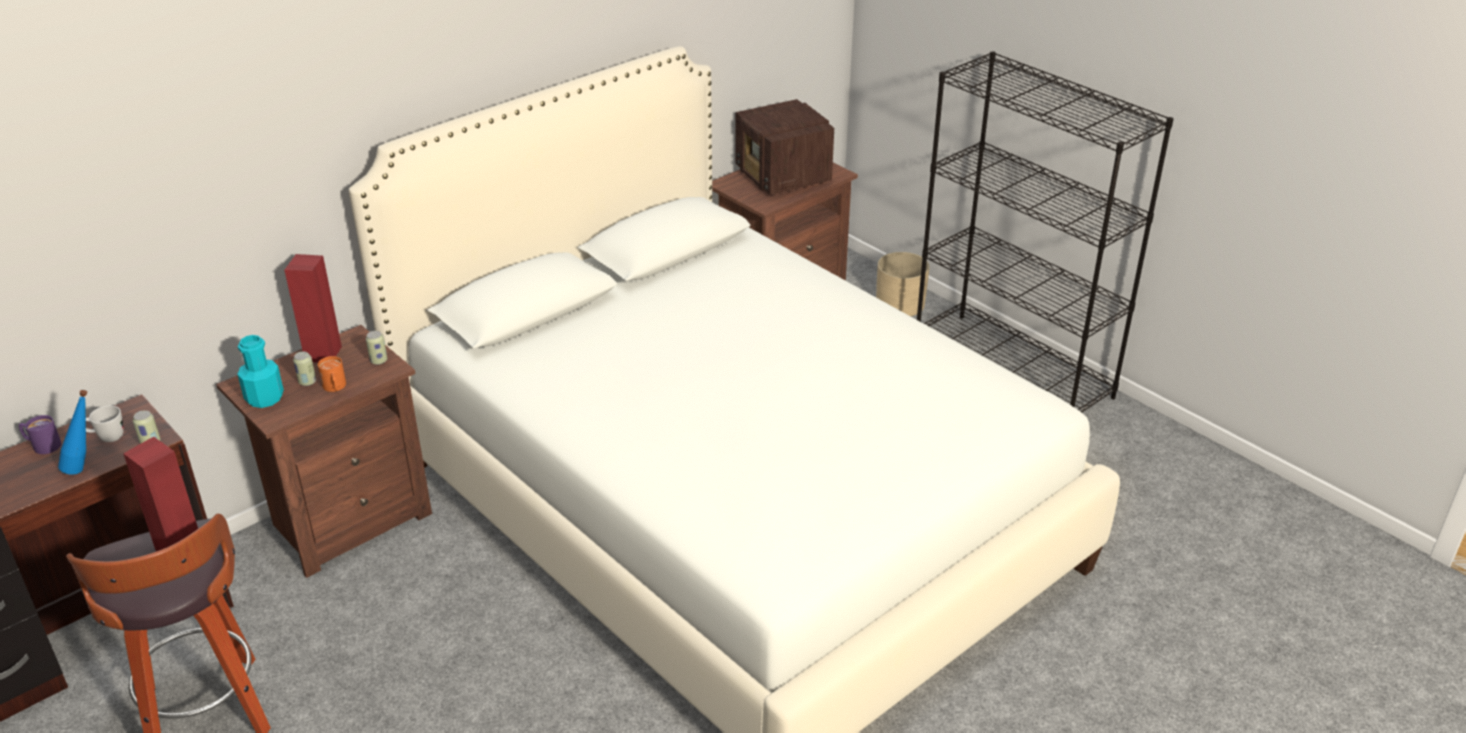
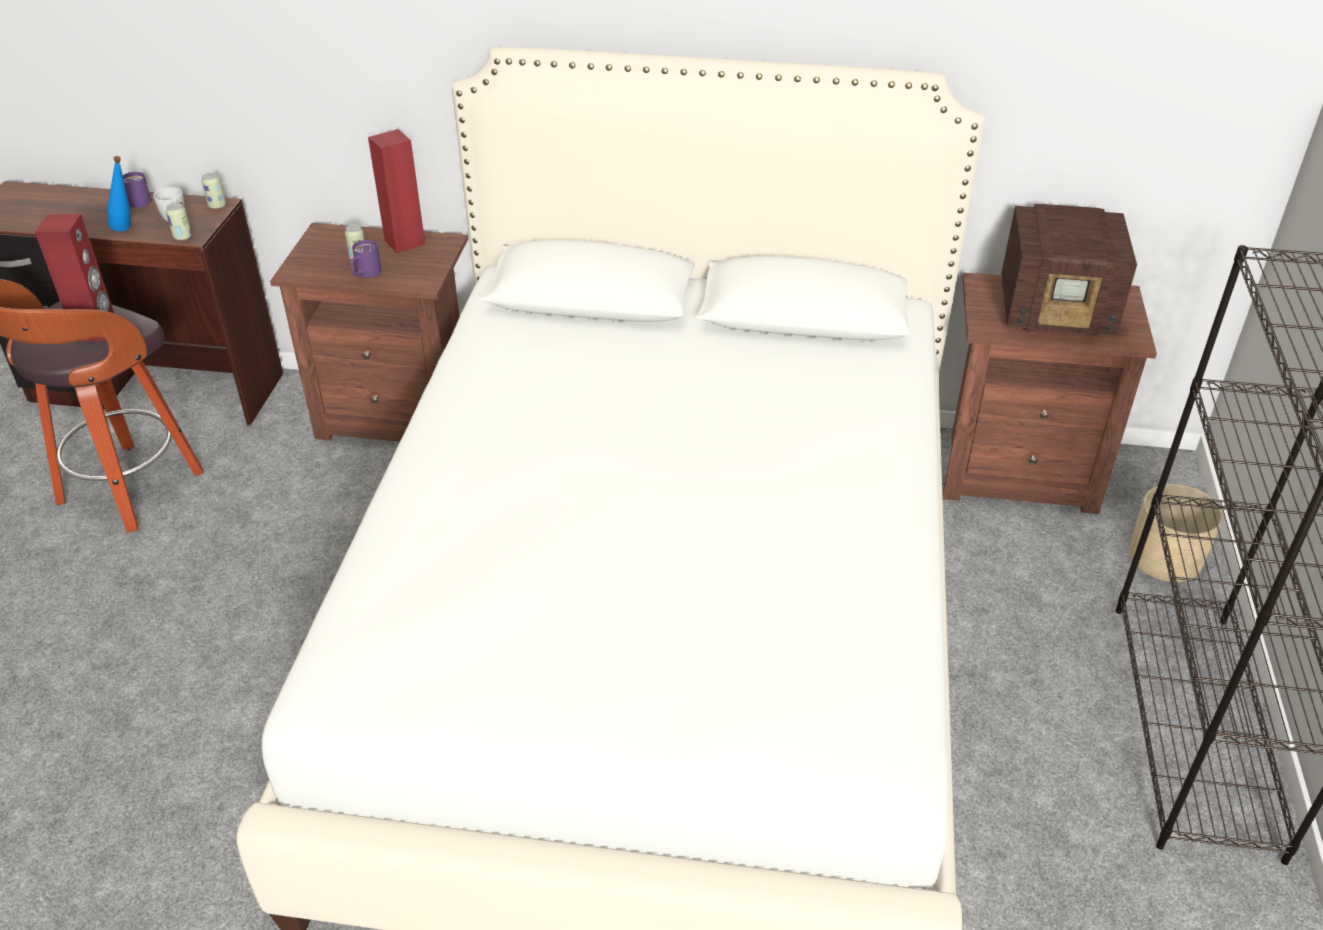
camera: 50 degrees right, 5 degrees up
turquoise bottle [237,335,284,408] -> none
orange mug [318,356,346,392] -> purple mug [350,240,381,278]
can [366,331,387,365] -> can moved to [201,173,226,209]
radio [736,99,834,195] -> radio turned 105 degrees counterclockwise [1001,204,1137,336]

